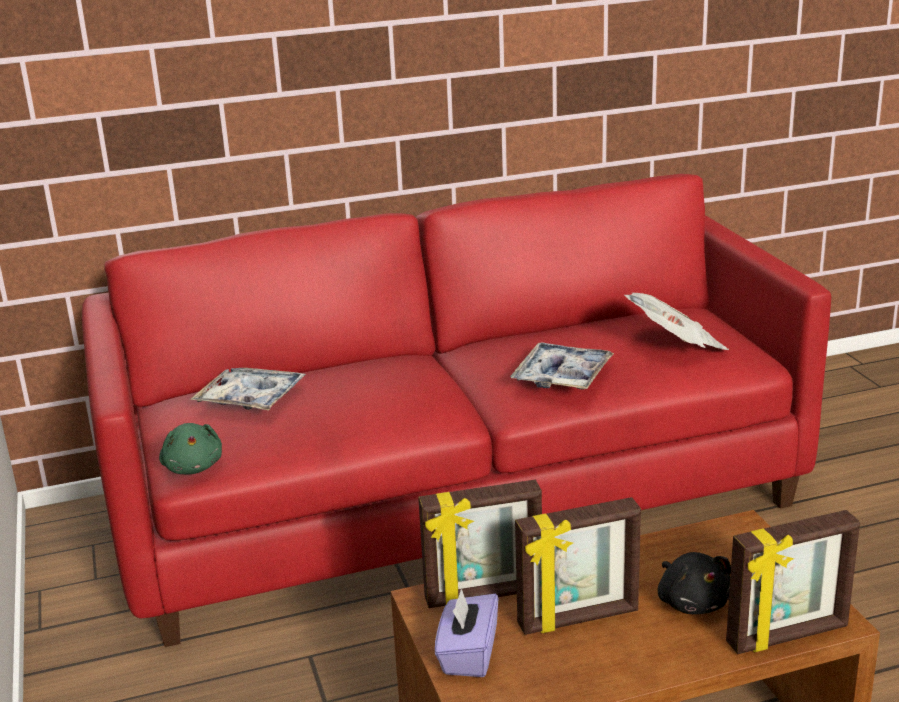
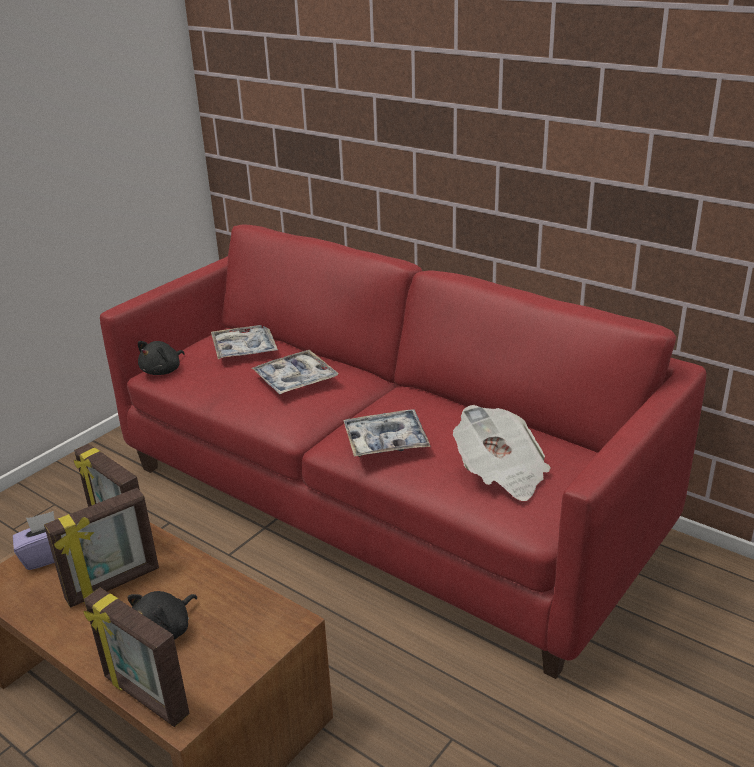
camera: 55 degrees right, 5 degrees up
green plush toy [159,423,222,474] -> black plush toy [138,341,185,375]
picture frame [515,497,641,635] -> picture frame turned 75 degrees counterclockwise [44,488,159,608]
none -> tray [251,350,339,394]

